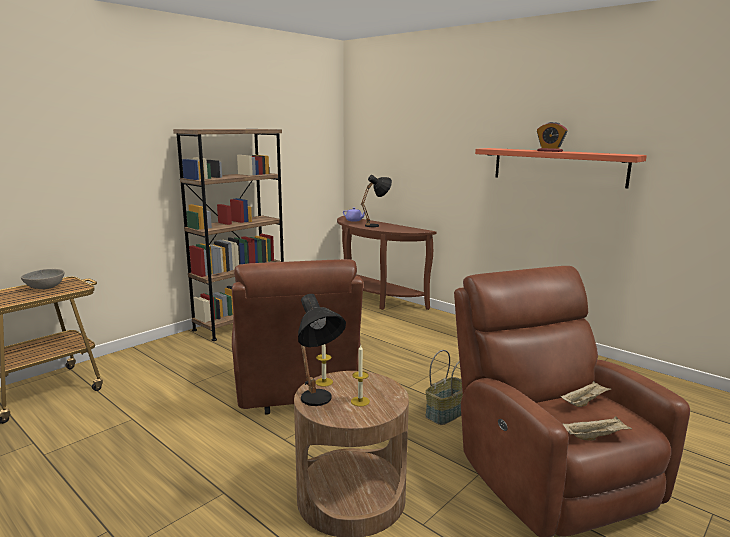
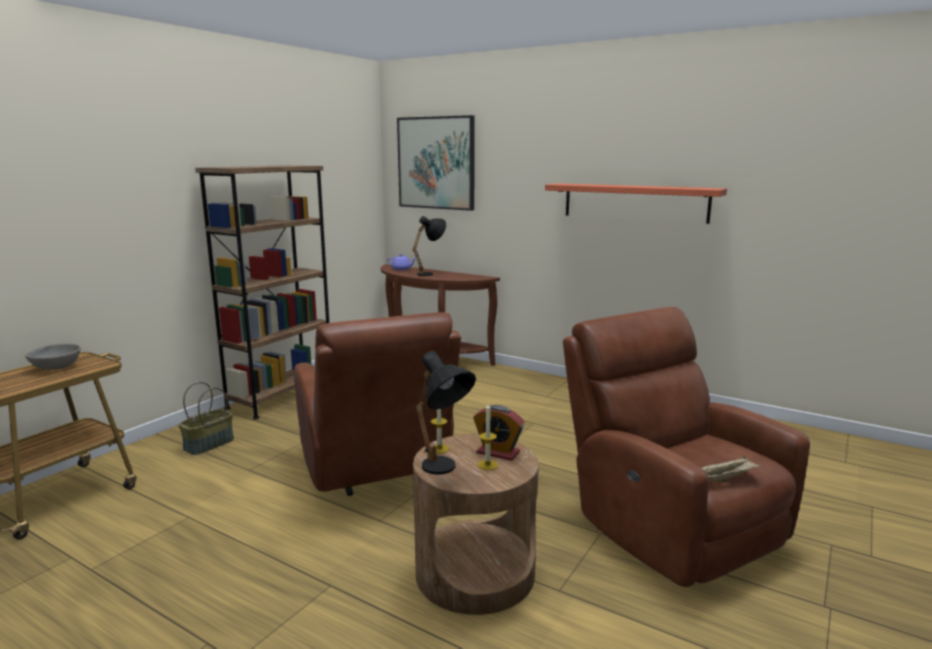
camera: 10 degrees left, 0 degrees up
basket [425,350,463,425] -> basket moved to [179,382,234,455]
alarm clock [537,122,568,152] -> alarm clock moved to [473,405,525,461]
beige tray [561,381,611,407] -> none
none -> picture [397,115,475,211]

